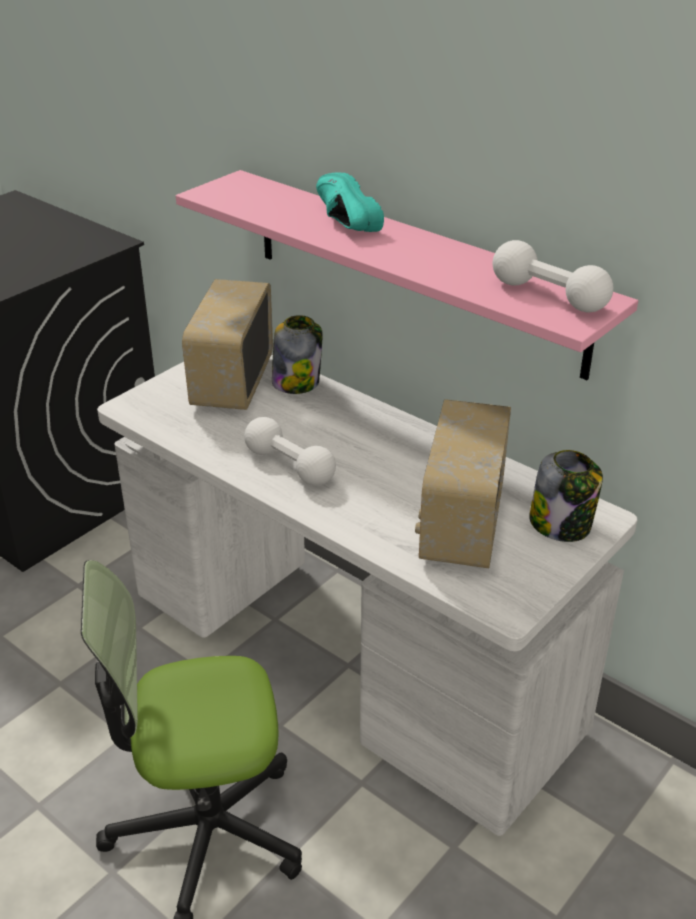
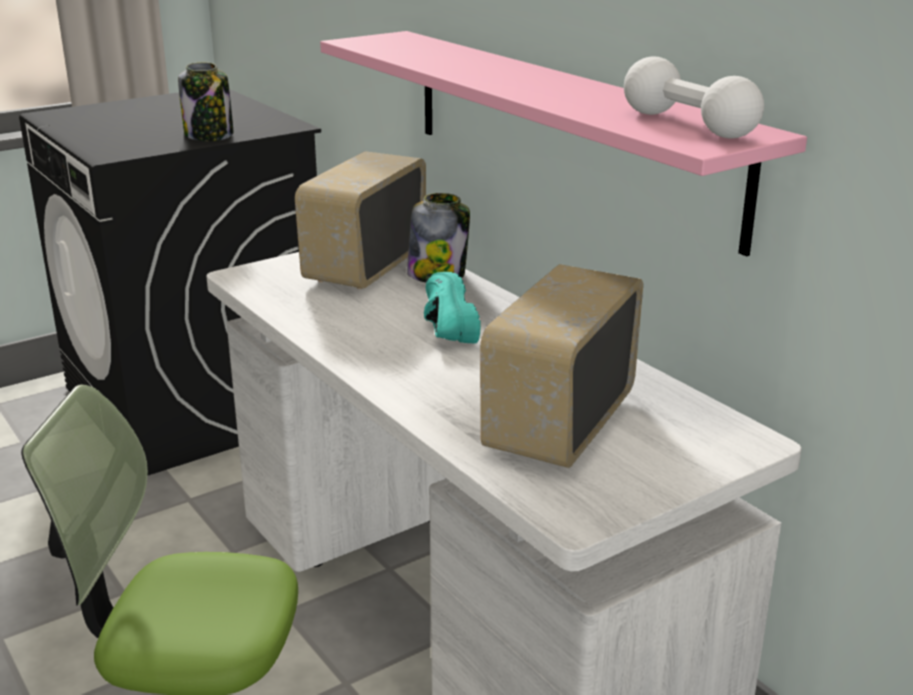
camera: 15 degrees right, 10 degrees down
white dumbbell [244,417,336,486] -> none
turquoise shoe [316,172,384,232] -> turquoise shoe moved to [424,272,481,343]
jar [529,450,603,542] -> jar moved to [178,62,234,141]

